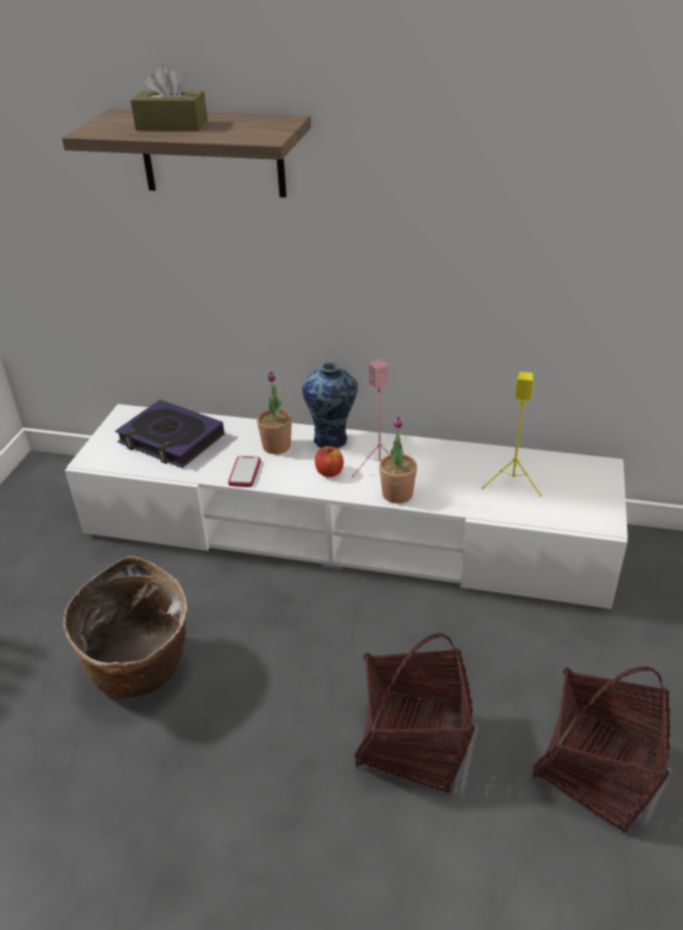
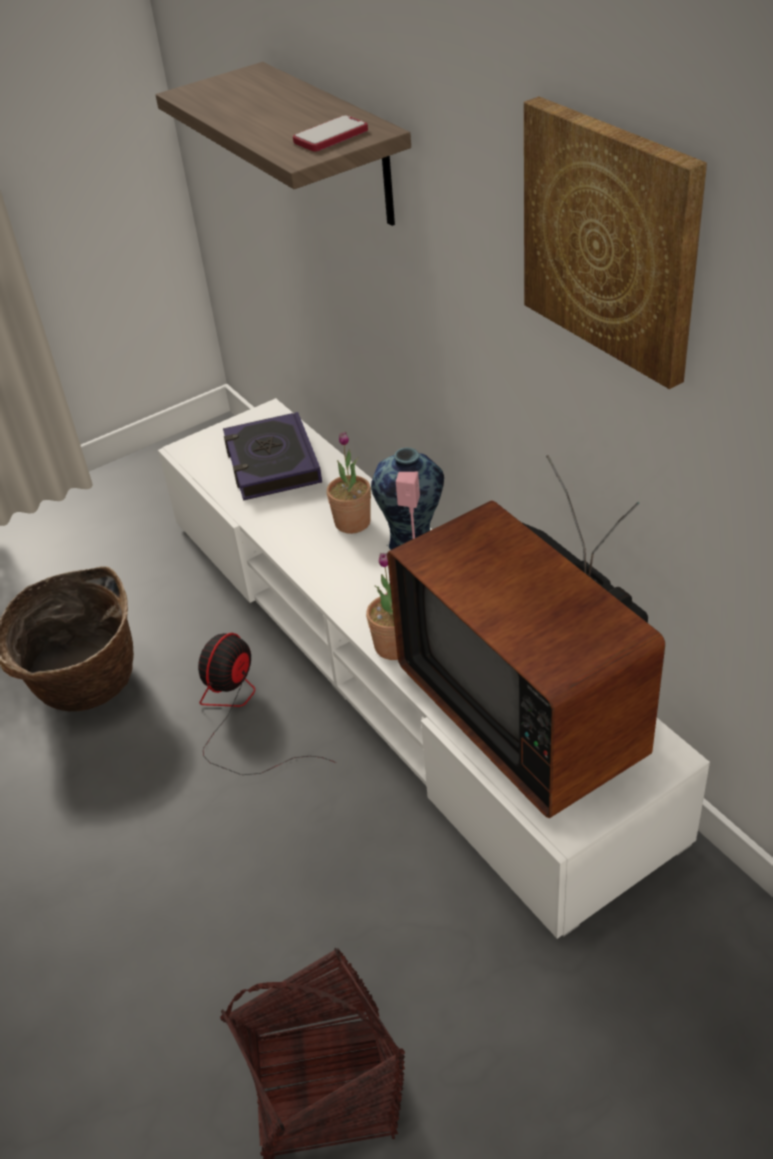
camera: 45 degrees right, 5 degrees up
brown tissue box [130,65,208,131] -> none
phone [228,456,261,487] -> phone moved to [293,115,368,152]
apple [315,446,344,477] -> none
basket [354,633,475,794] -> none
yellow speaker [482,372,542,497] -> television [387,455,665,818]
none -> fan [198,633,336,775]
none -> picture [524,96,707,389]

